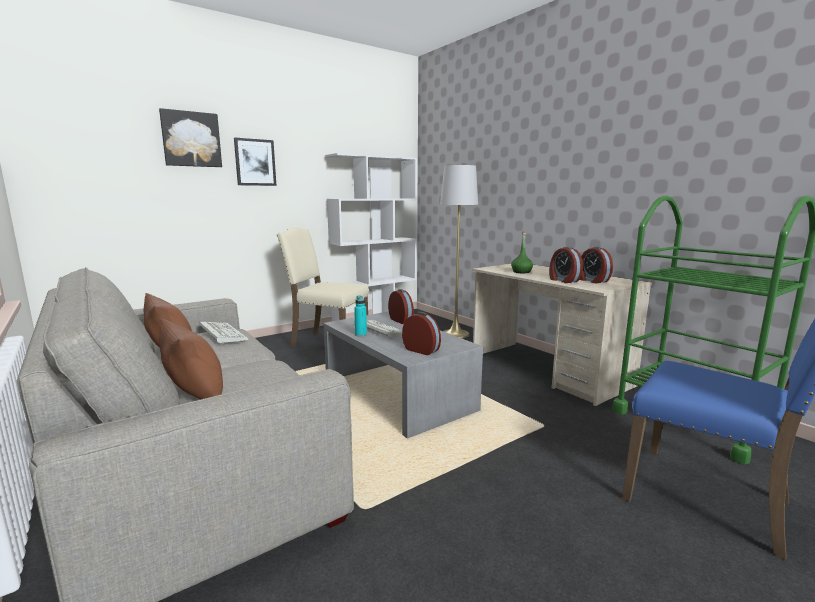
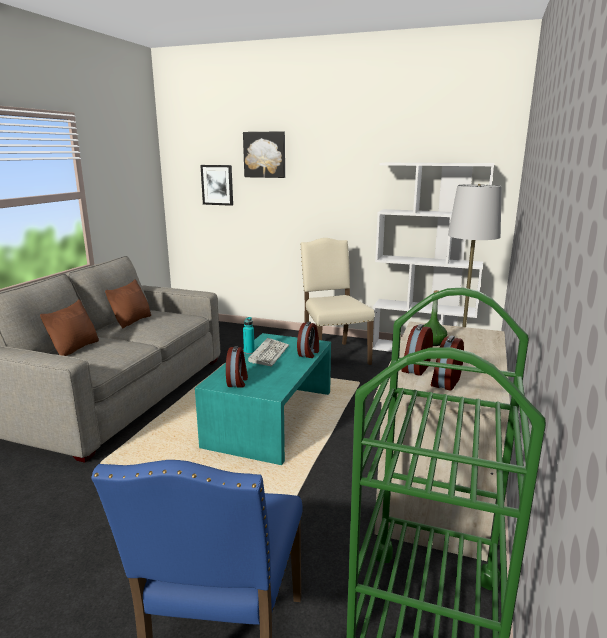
camera: 55 degrees right, 5 degrees up
keyboard [199,322,249,345] -> none
picture [234,138,276,186] -> picture moved to [200,165,233,206]
grey coffee table [324,311,483,439] -> turquoise coffee table [195,333,331,465]

